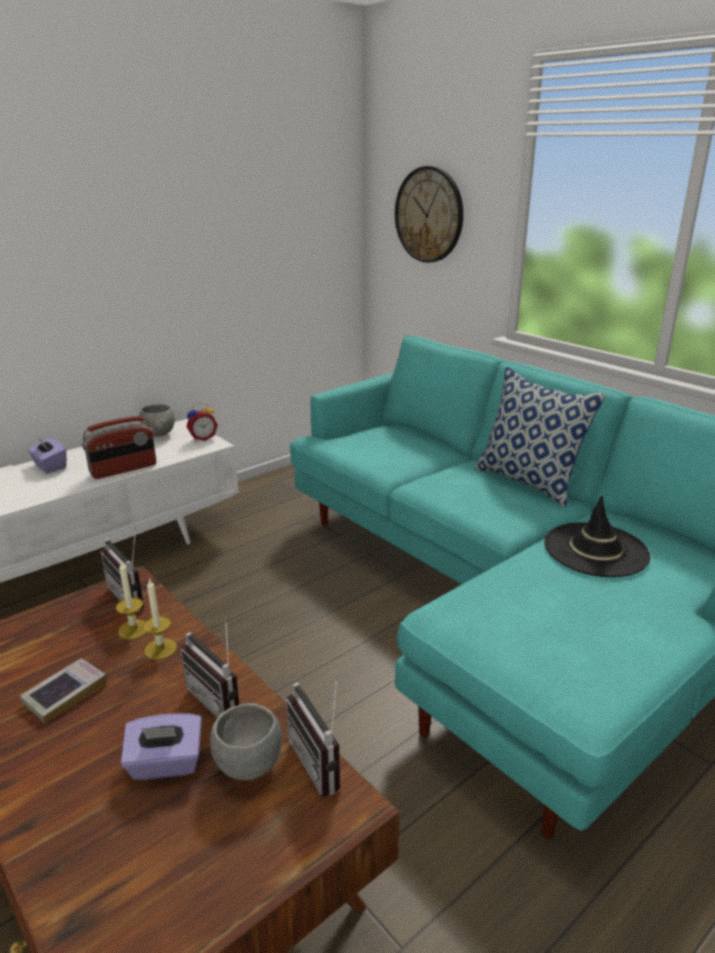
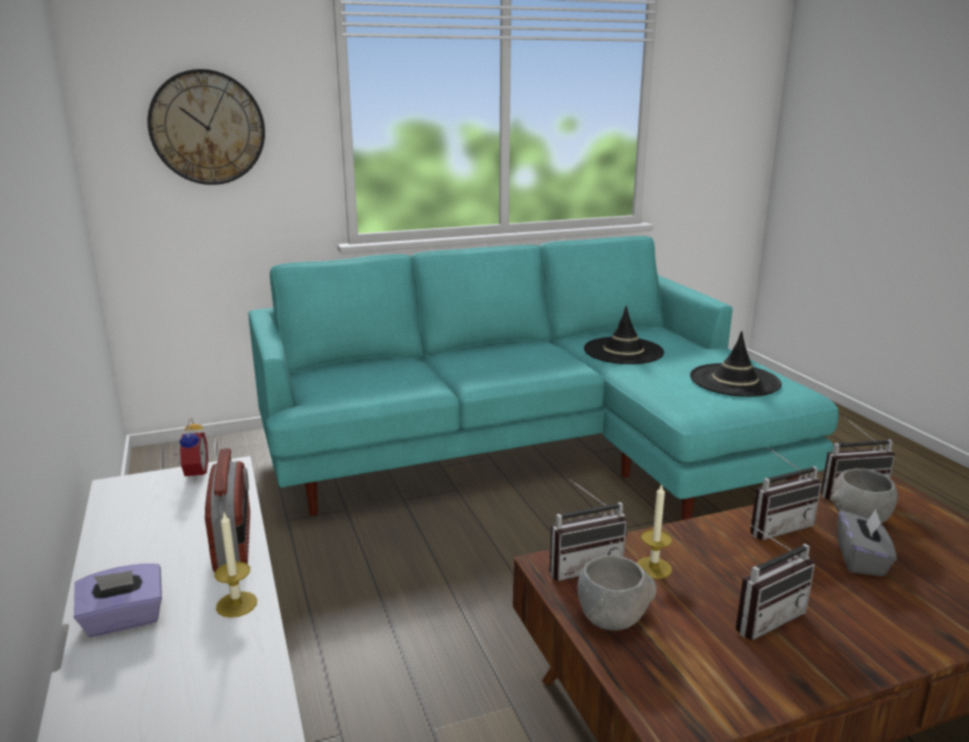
camera: 70 degrees left, 5 degrees down
book [20,658,107,723] -> radio [736,525,815,640]
purple tissue box [121,713,202,780] -> grey tissue box [837,509,897,576]
grey bowl [139,404,175,436] -> grey bowl moved to [578,555,656,631]
candle [143,578,177,660] -> candle moved to [214,513,257,618]
pillow [475,367,606,507] -> none
none -> black hat [690,331,781,397]

